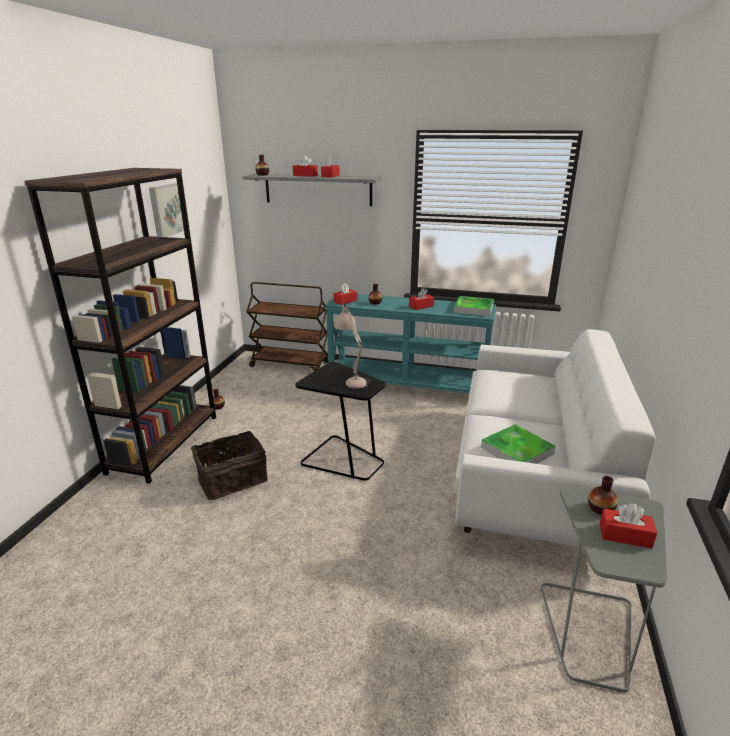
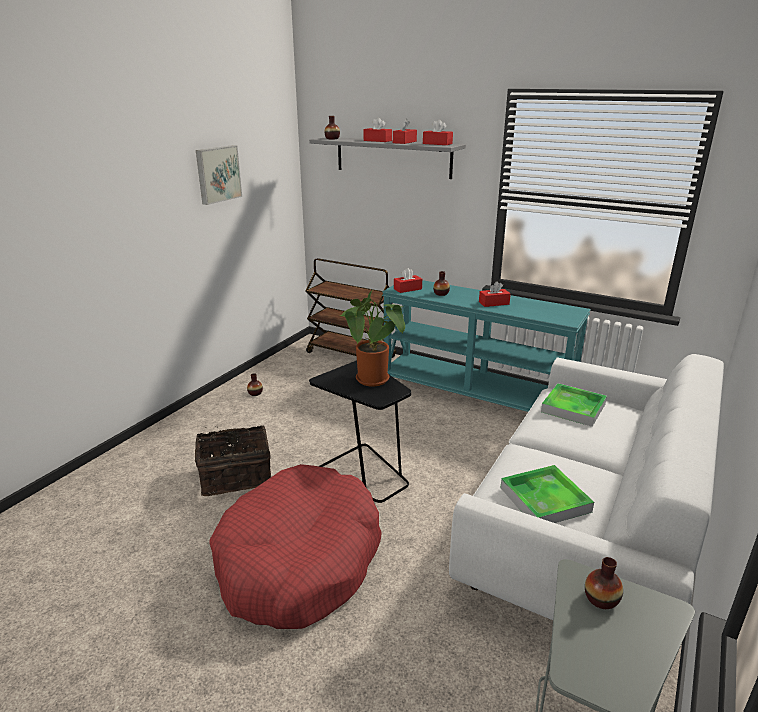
camera: 15 degrees right, 0 degrees up
brown bookcase [25,168,216,484] -> none
beige table lamp [334,302,371,388] -> potted plant [340,291,405,387]
tray [454,296,494,316] -> tray moved to [541,383,607,427]
red tissue box [600,503,657,548] -> red tissue box moved to [423,120,453,145]
none -> red dog bed [209,464,382,629]

